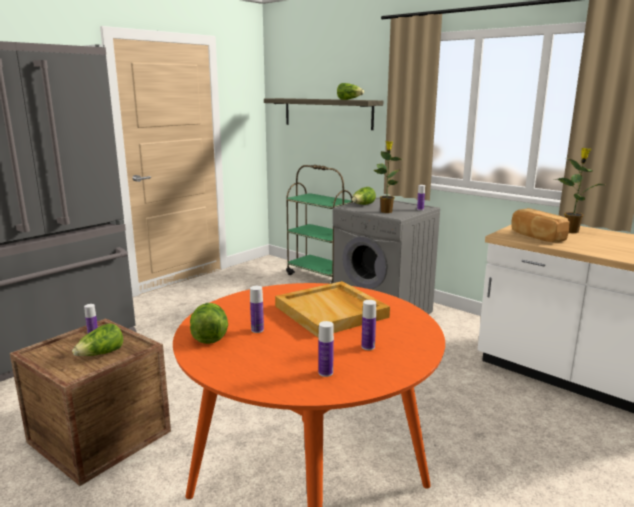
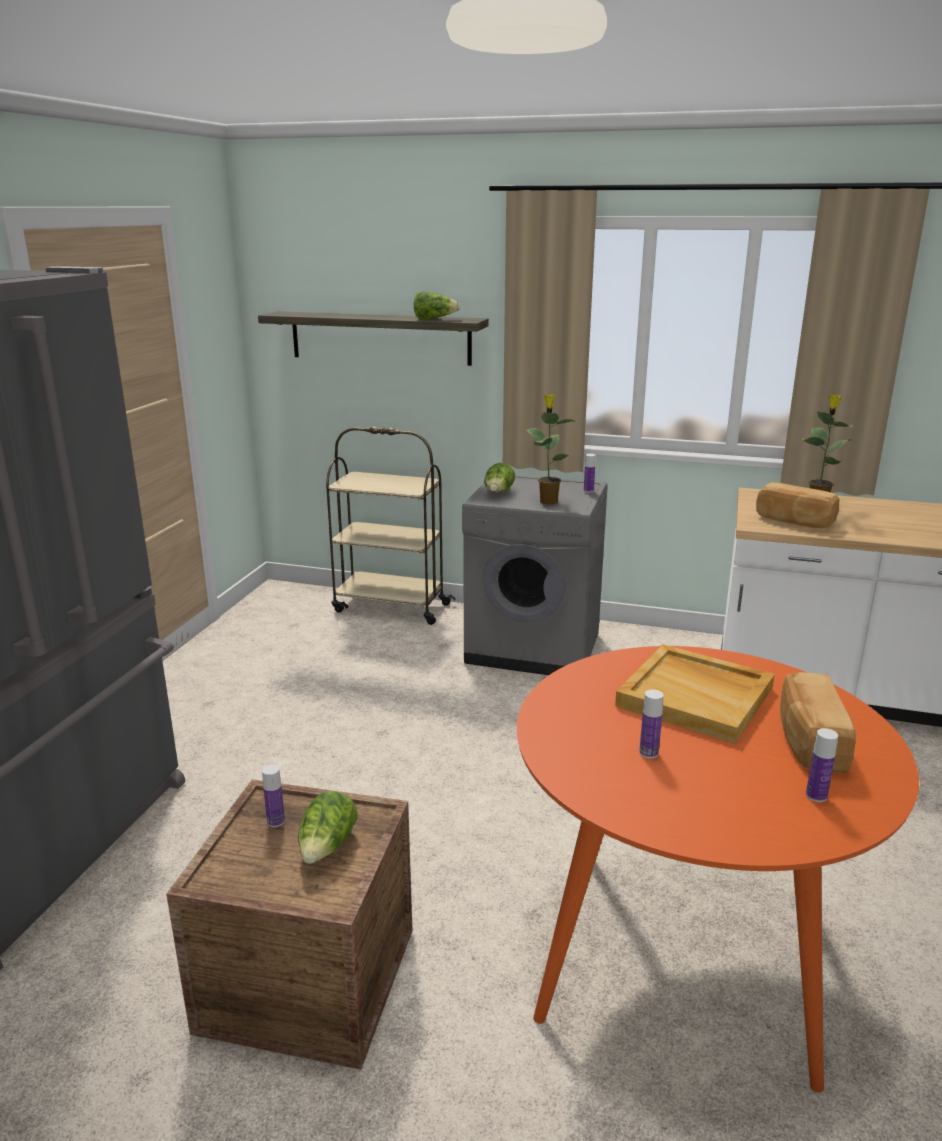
camera: 25 degrees left, 5 degrees up
lettuce [190,303,228,344] -> none
green cart [286,165,353,284] -> beige cart [326,426,455,625]
bottle [361,300,376,350] -> bread [780,672,856,773]

